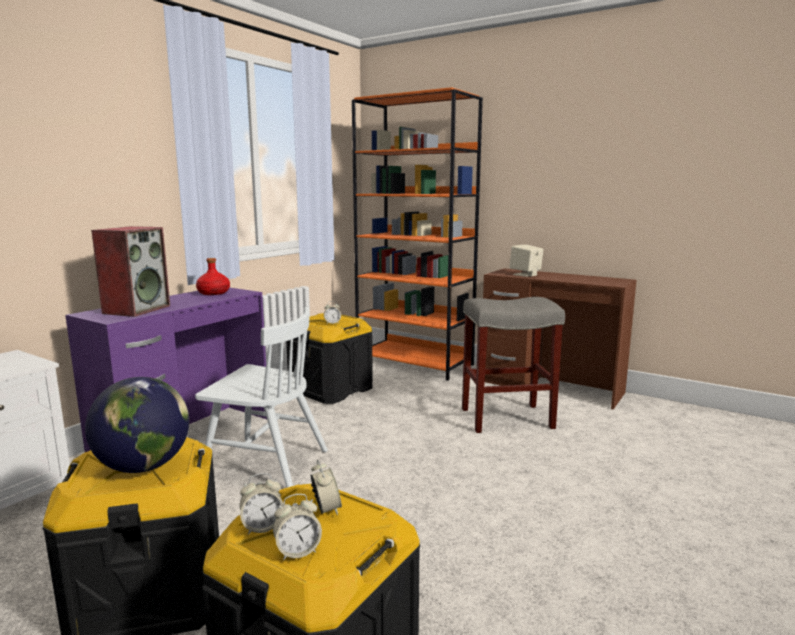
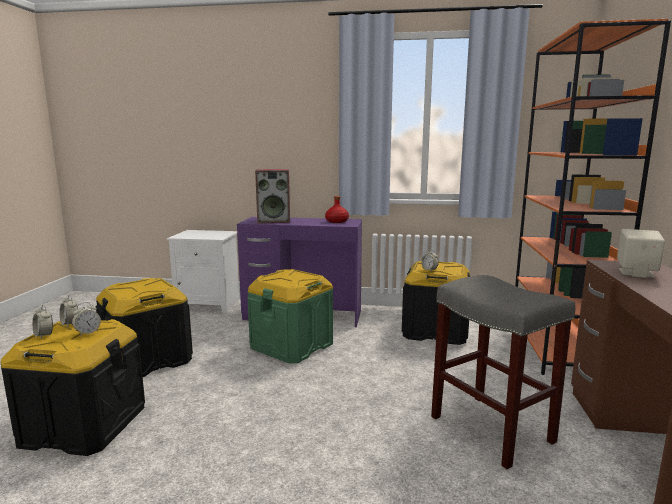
camera: 65 degrees right, 0 degrees up
globe [85,377,189,473] -> none
white chair [195,307,328,488] -> green storage box [248,269,333,364]

